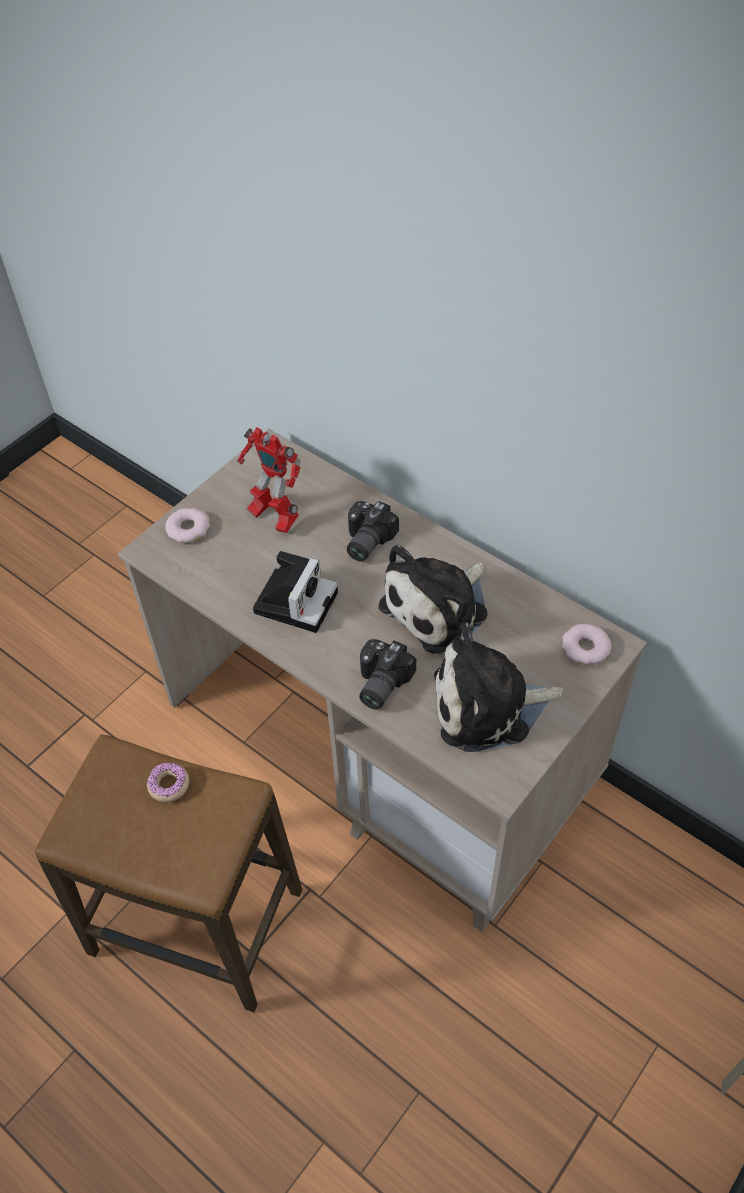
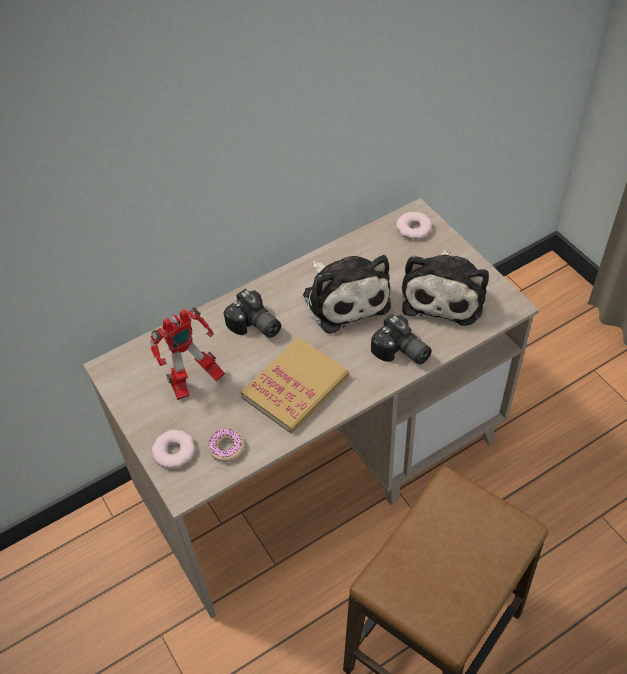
camera: 70 degrees left, 0 degrees up
donut [147,762,189,802] -> donut moved to [208,428,245,462]
camera [253,551,338,633] -> book [241,337,349,433]

